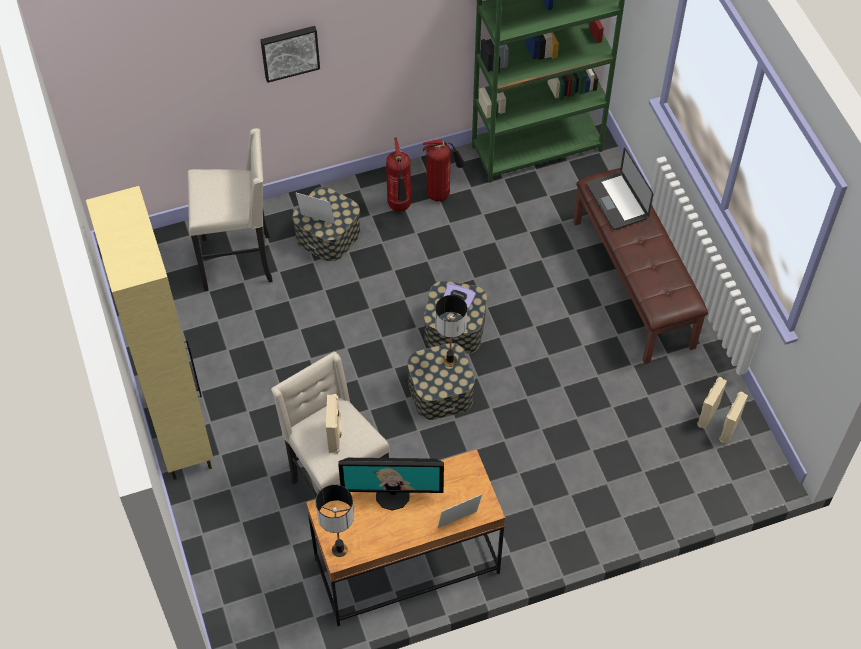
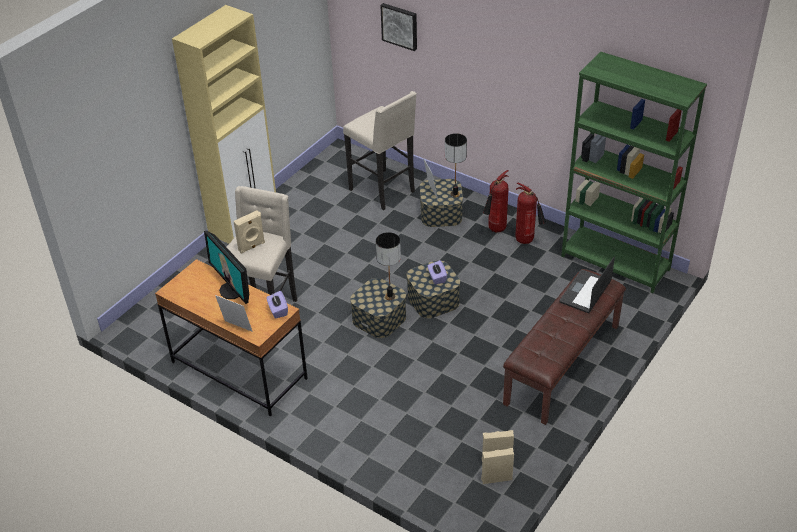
camera: 55 degrees right, 15 degrees down
picture [260,26,320,83] -> picture moved to [380,3,417,51]
table lamp [316,485,354,557] -> table lamp moved to [445,133,467,197]
none -> purple tissue box [266,291,288,319]

